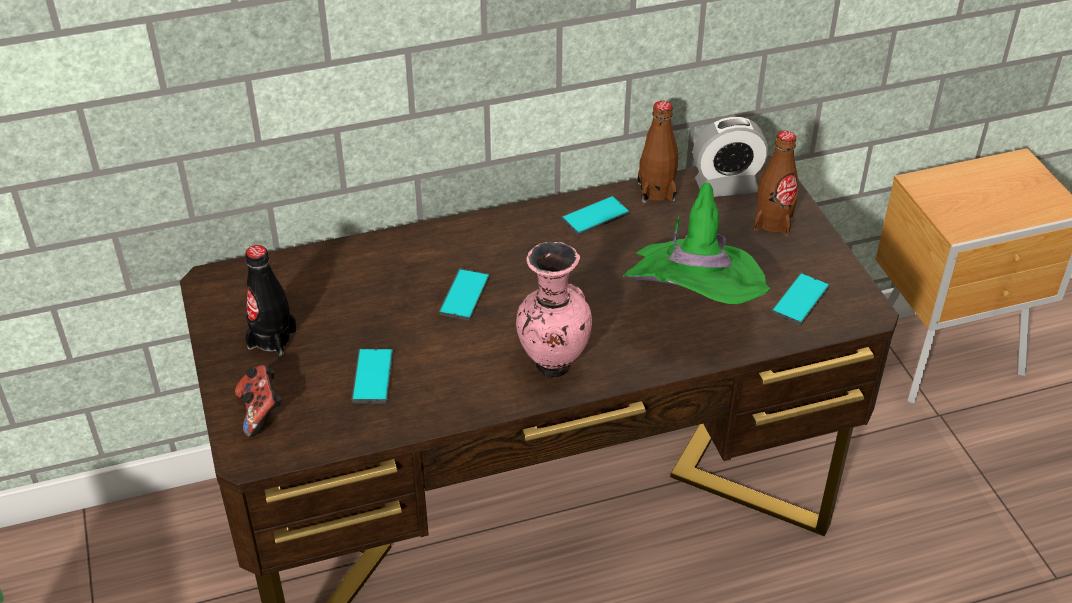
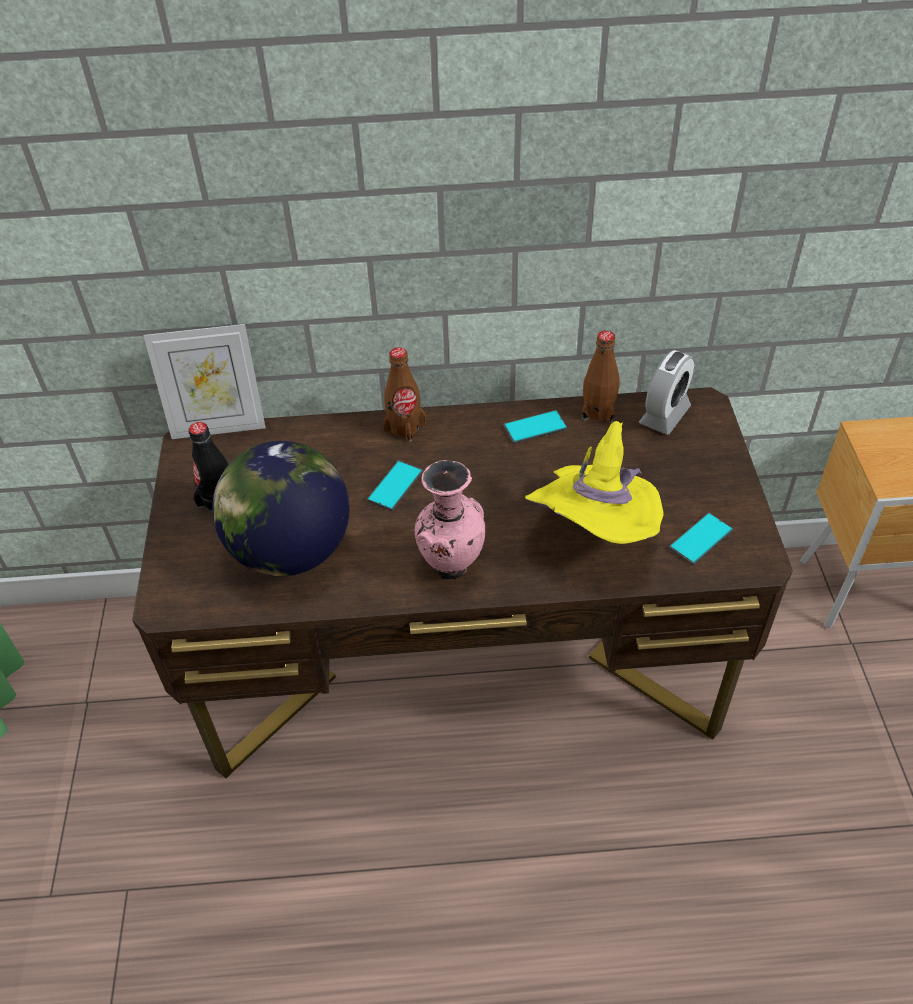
camera: 15 degrees right, 5 degrees up
game controller [235,365,282,437] -> none
phone [351,348,393,404] -> globe [212,441,350,576]
green hat [623,182,770,304] -> yellow hat [525,421,664,544]
alarm clock [693,117,768,197] -> alarm clock turned 60 degrees counterclockwise [639,350,694,435]
brown bottle [754,131,798,236] -> brown bottle moved to [383,347,426,442]
none -> picture frame [143,324,266,439]

